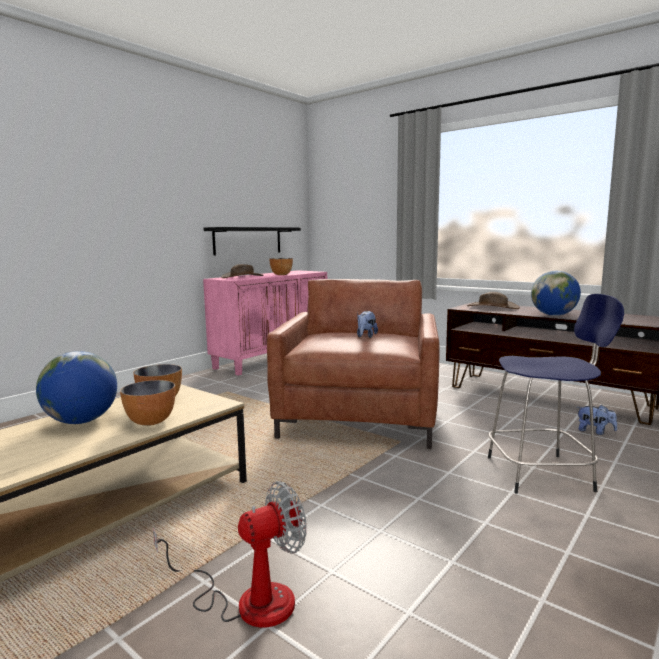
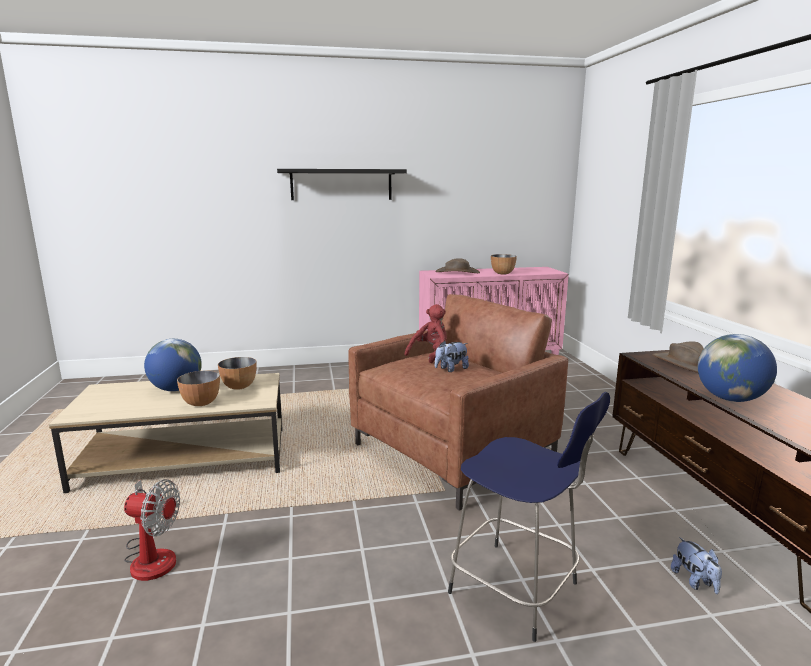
camera: 40 degrees right, 5 degrees up
black shelf [204,227,301,255] -> black shelf moved to [277,169,407,200]
none -> red plush toy [405,304,447,363]

